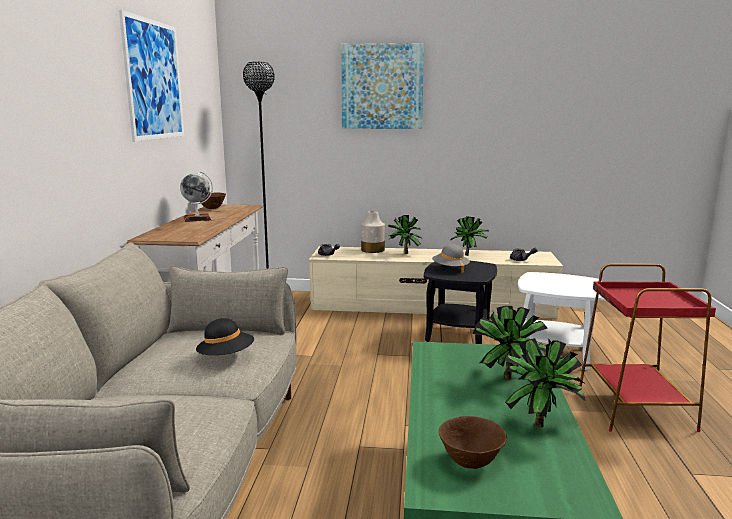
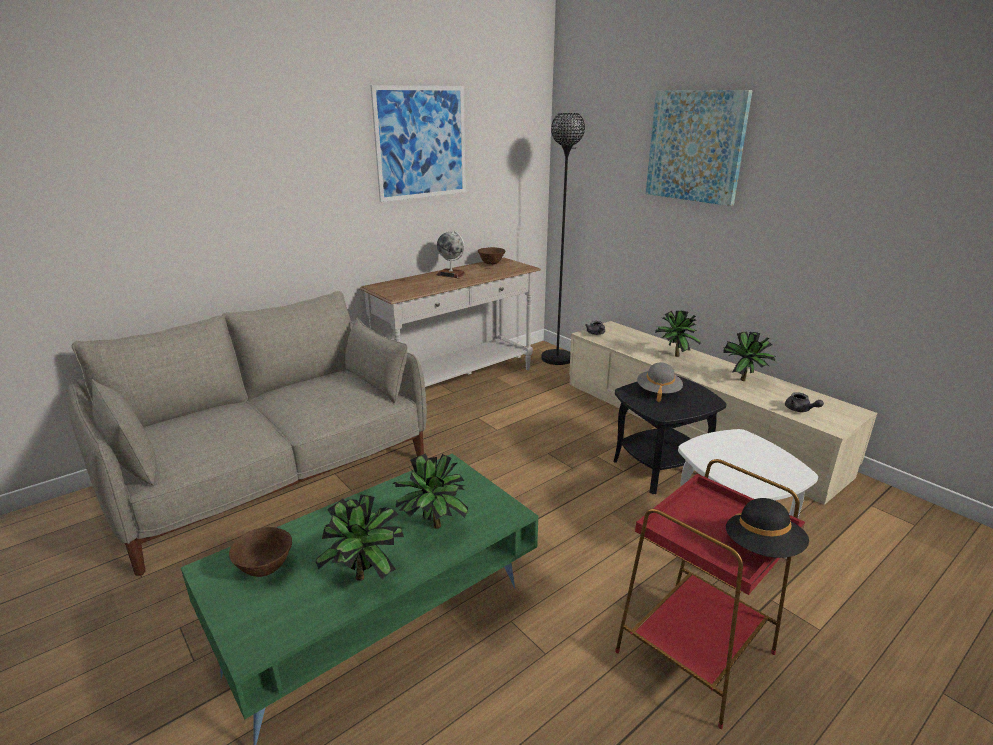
camera: 45 degrees right, 10 degrees up
black hat [196,318,254,355] -> black hat moved to [726,498,809,558]
beige vase [361,211,385,253] -> none

